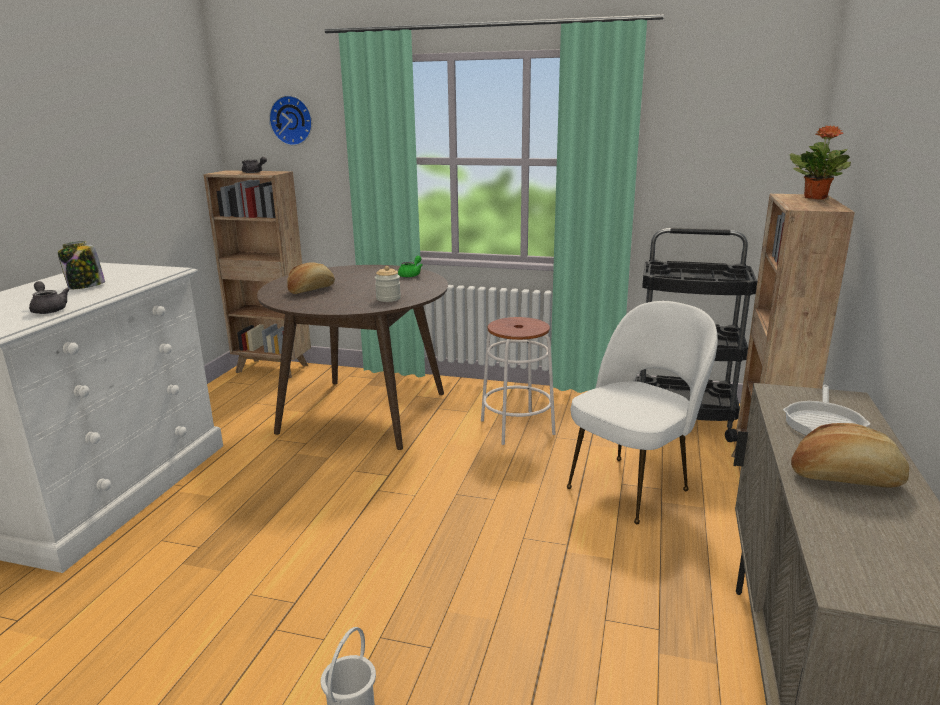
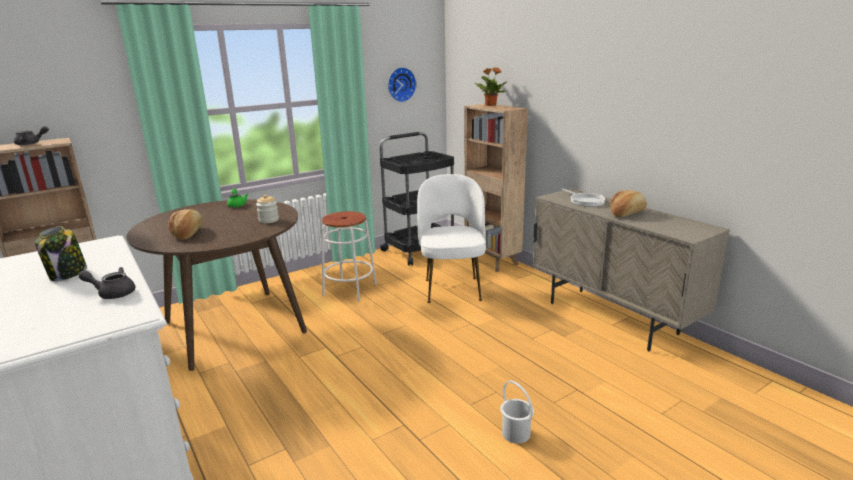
camera: 50 degrees left, 0 degrees up
wall clock [269,95,312,146] -> wall clock moved to [388,67,416,102]

